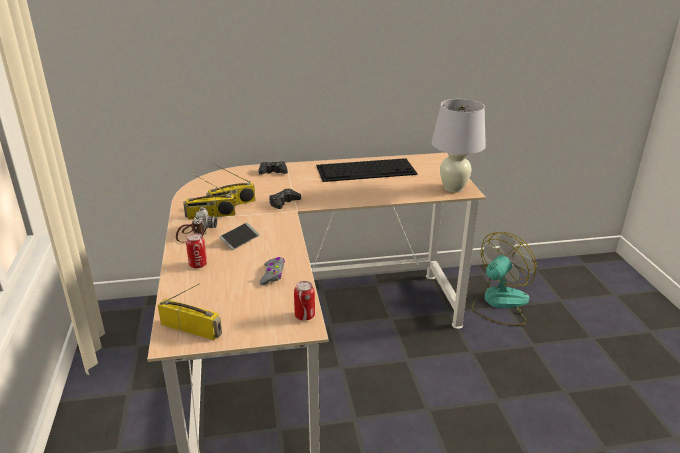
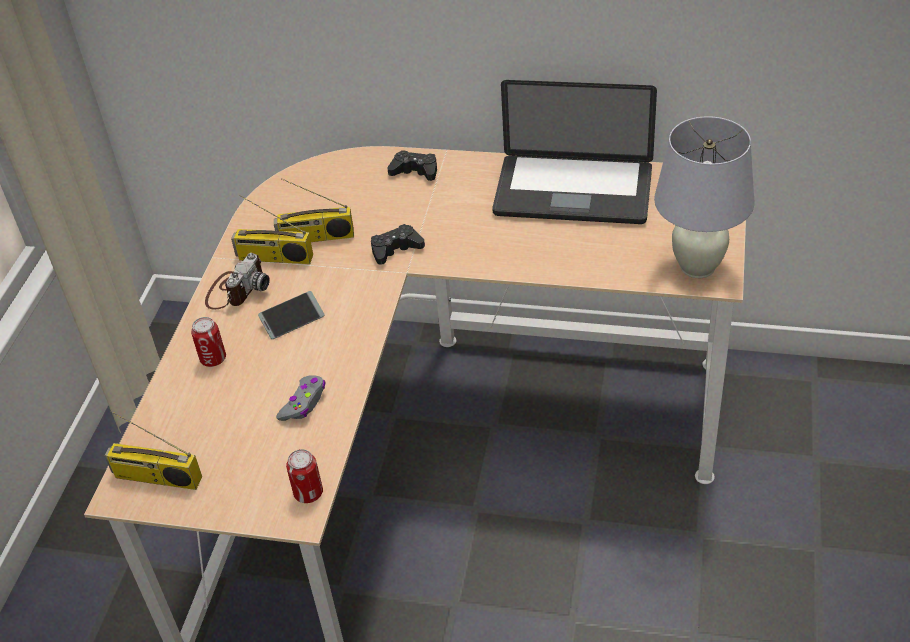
camera: 25 degrees right, 15 degrees up
radio [158,283,222,340] -> radio turned 150 degrees clockwise [104,411,202,490]
keyboard [316,159,418,182] -> laptop [492,80,657,224]
fan [472,232,537,326] -> none

